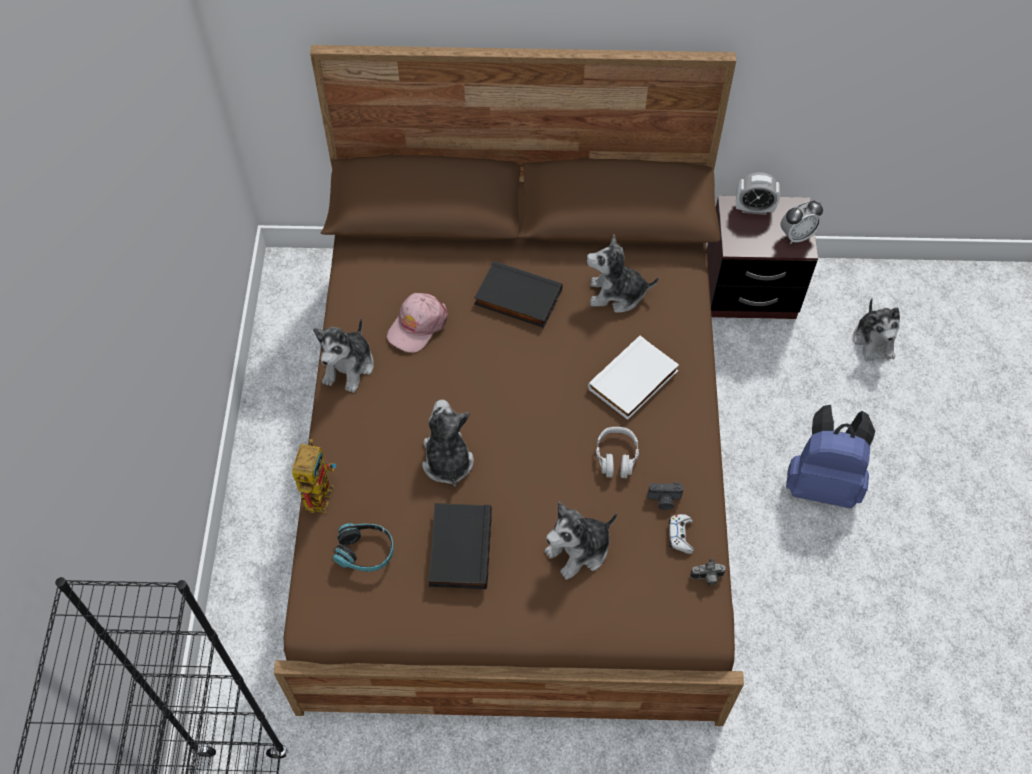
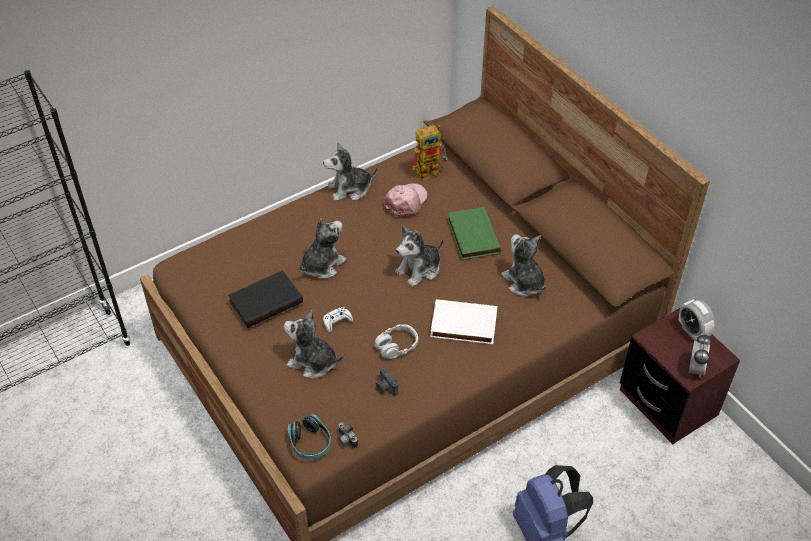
camera: 55 degrees right, 10 degrees down
toy robot [292,439,336,513] -> toy robot moved to [412,124,447,181]
headphones [333,523,394,571] -> headphones moved to [288,414,331,459]
pink cap [387,293,448,353] -> pink cap turned 120 degrees clockwise [383,183,427,217]
black book [474,261,563,328] -> green book [447,207,501,260]
white game controller [669,514,694,554] -> white game controller moved to [323,307,353,333]
alarm clock [781,201,823,244] -> alarm clock turned 105 degrees counterclockwise [689,334,712,378]
plush toy [853,298,900,361] -> plush toy moved to [395,226,444,287]

